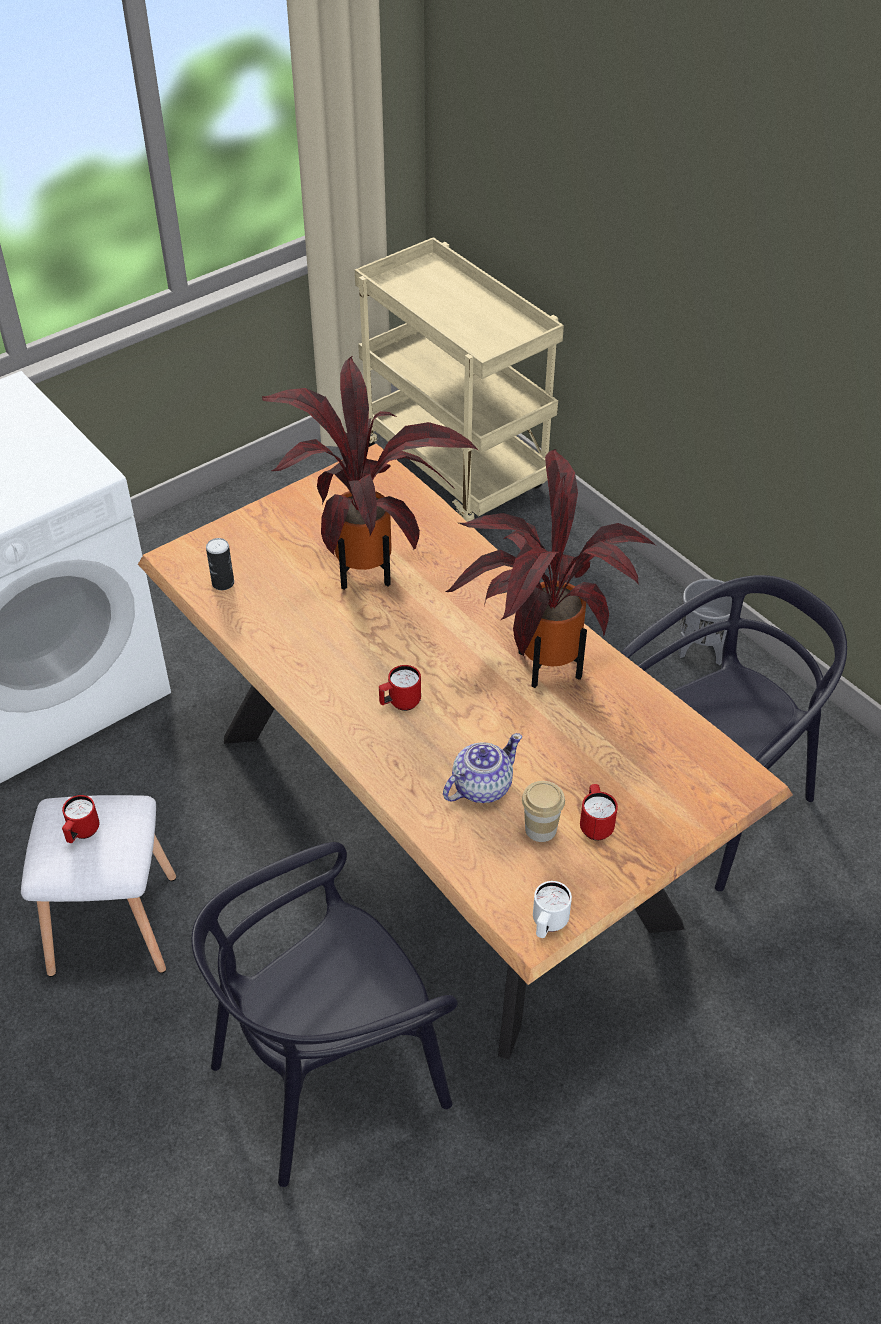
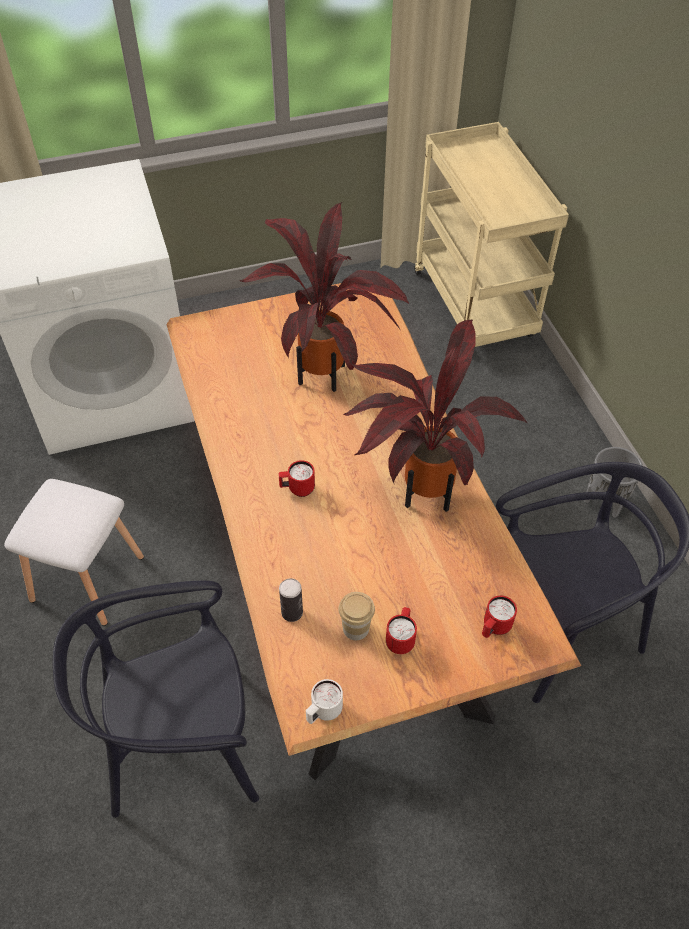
camera: 20 degrees right, 5 degrees up
red mug [62,795,99,843] -> red mug moved to [482,596,517,638]
can [206,538,234,590] -> can moved to [279,578,303,622]
teapot [443,733,522,803] -> none

